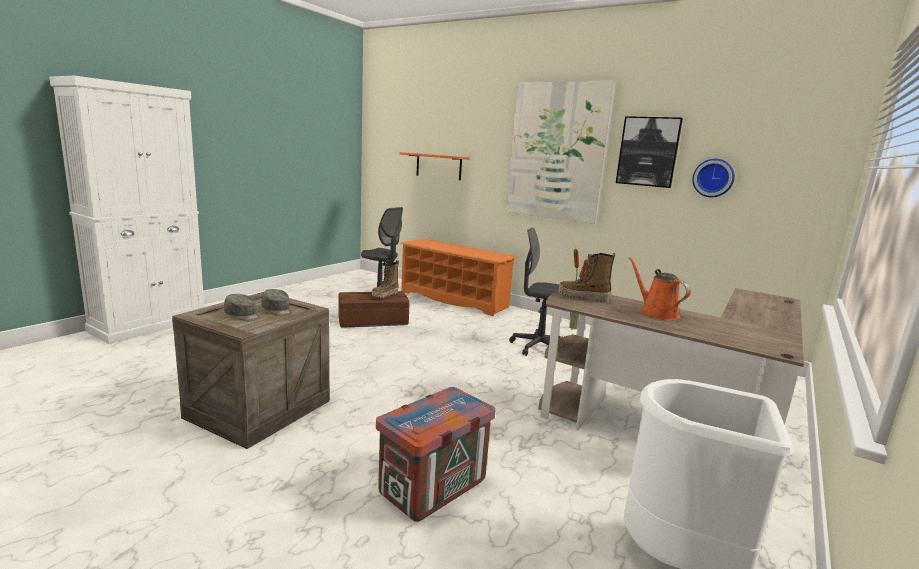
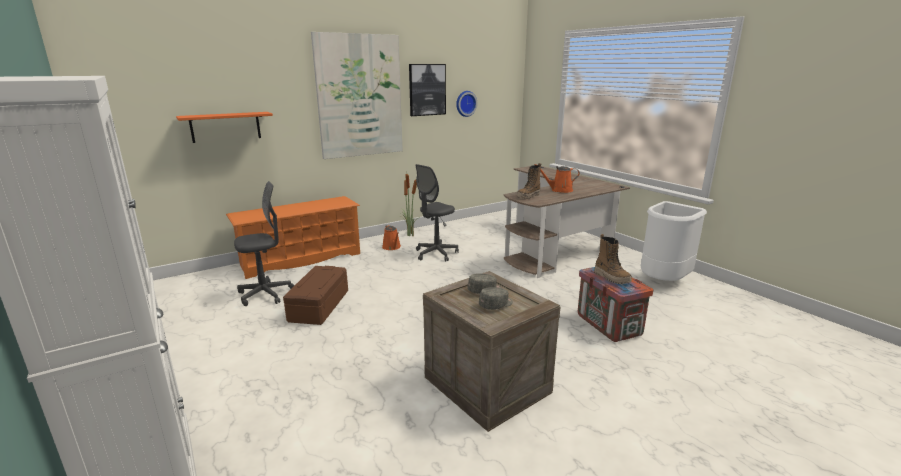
camera: 65 degrees left, 5 degrees up
boot [372,260,399,298] -> boot moved to [594,234,632,284]
none -> orange watering can [382,225,401,250]

